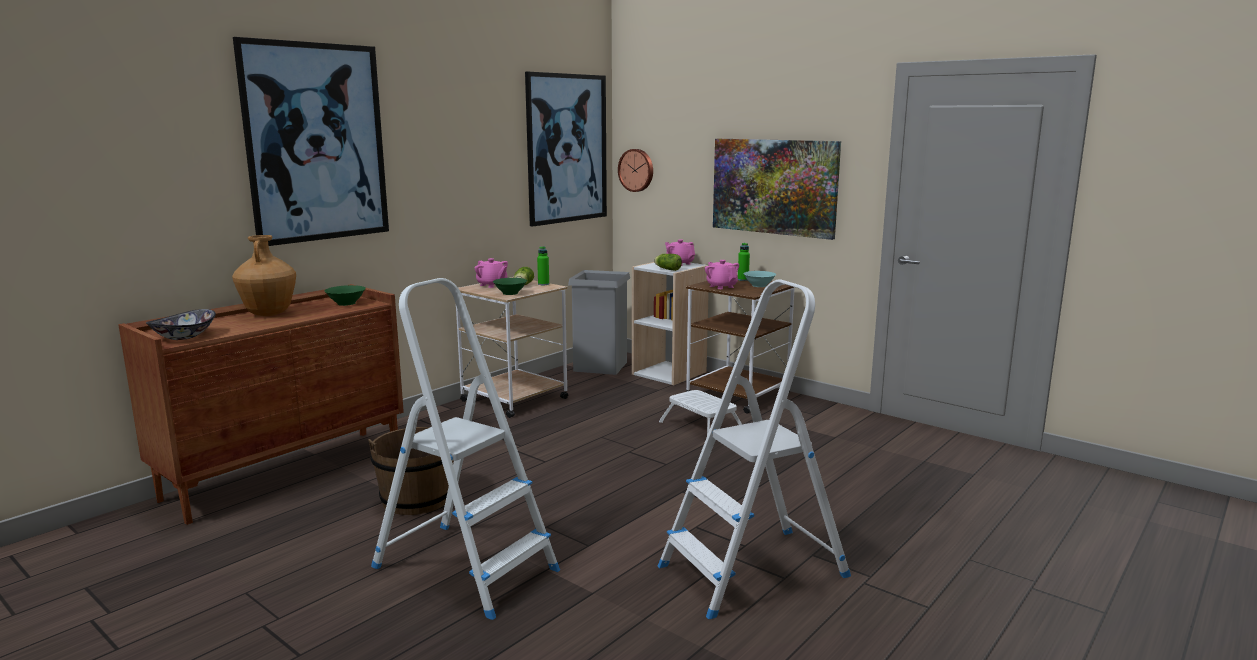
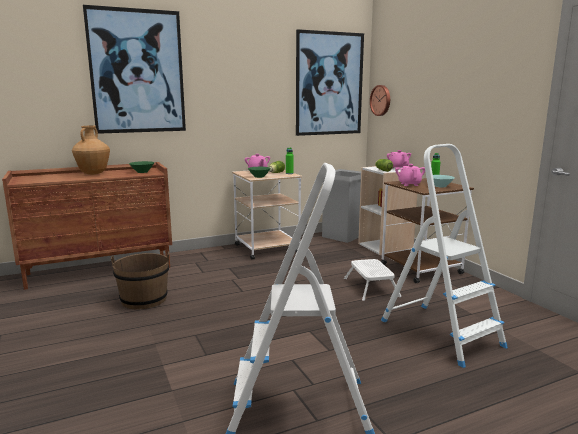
camera: 25 degrees right, 0 degrees up
bowl [146,309,216,340] -> none
white step ladder [371,278,560,620] -> white step ladder moved to [381,144,508,368]
picture [713,139,841,240] -> none

